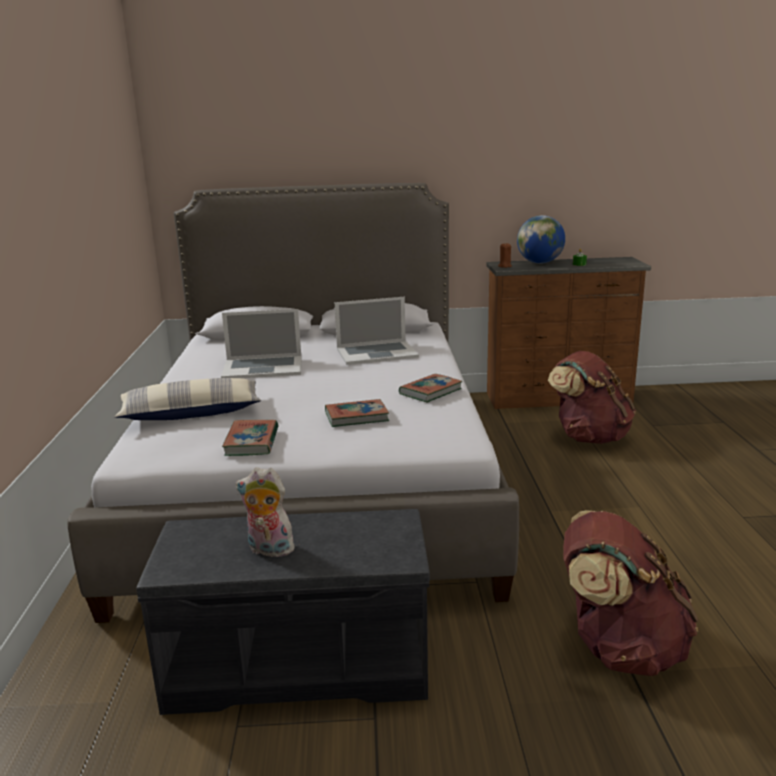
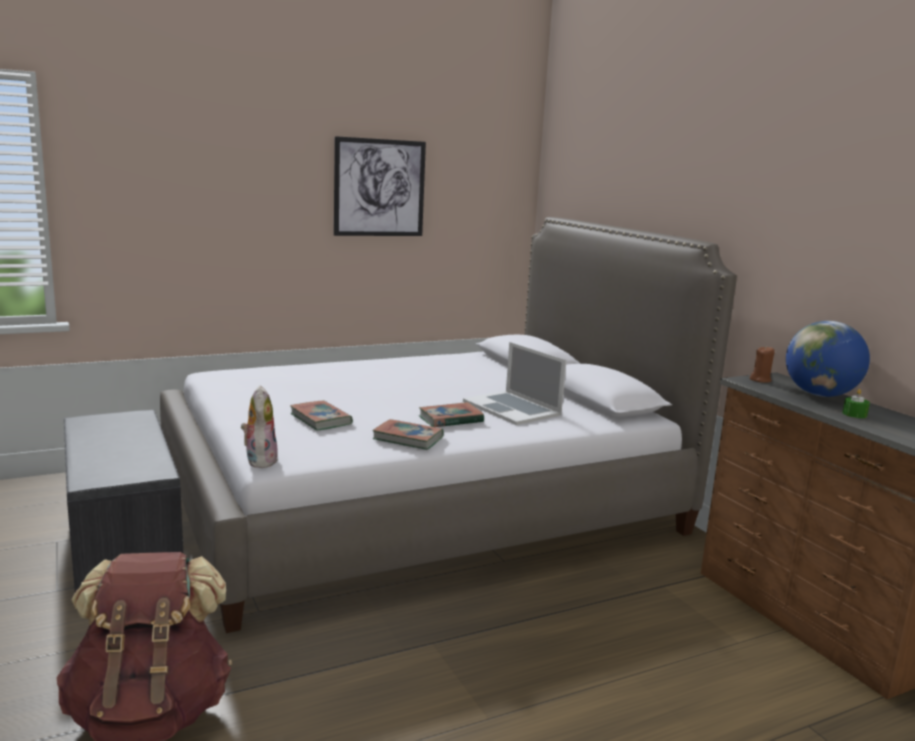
camera: 65 degrees right, 5 degrees down
pillow [114,378,261,420] -> none
laptop [221,309,301,378] -> none
book [222,420,278,456] -> book moved to [419,402,484,427]
plush toy [236,467,298,557] -> plush toy moved to [241,385,278,468]
brown backpack [548,351,636,444] -> none
none -> picture [334,136,426,236]

